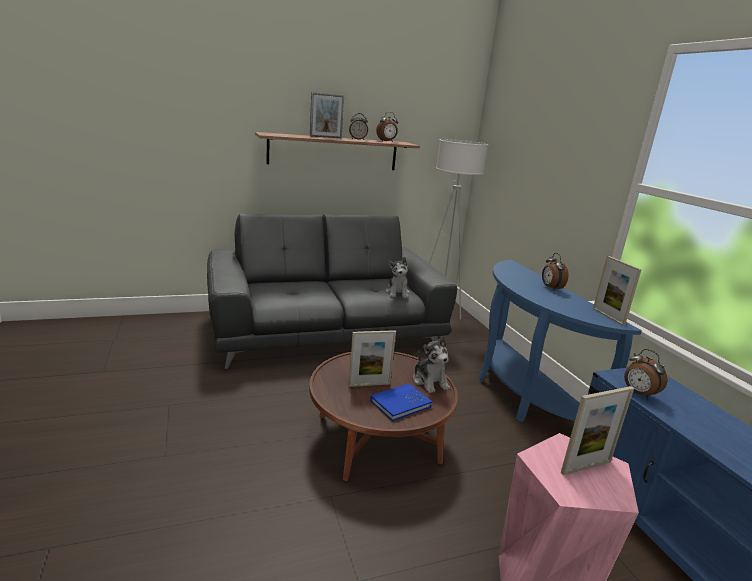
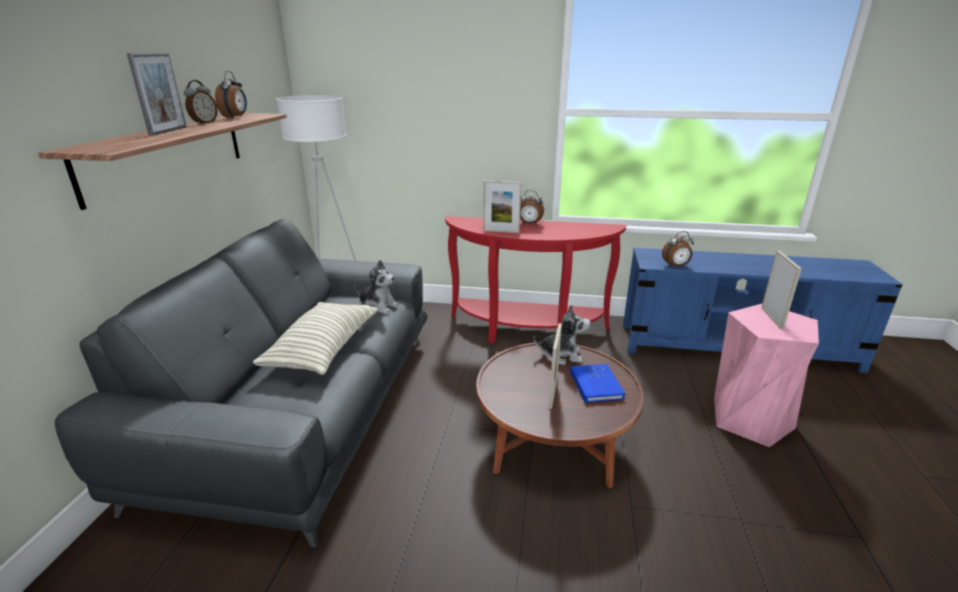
camera: 60 degrees left, 5 degrees up
blue console table [478,260,642,422] -> red console table [445,216,626,343]
picture frame [593,256,642,326] -> picture frame moved to [483,181,521,233]
none -> pillow [253,302,378,375]

